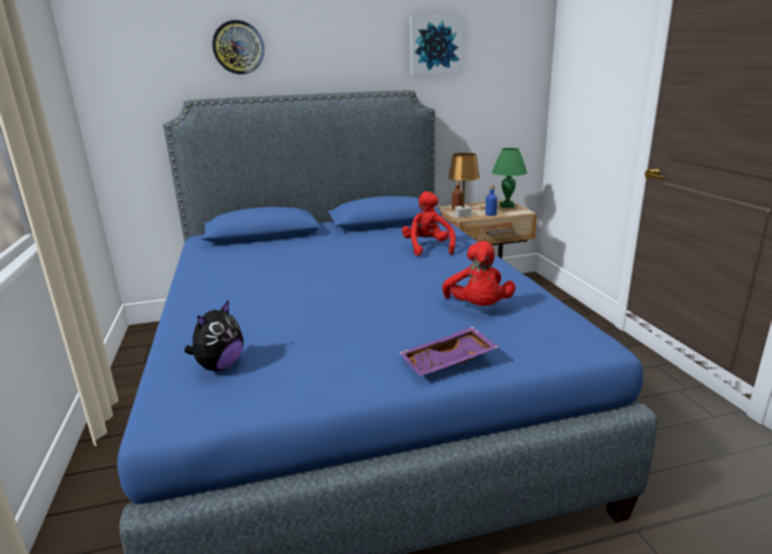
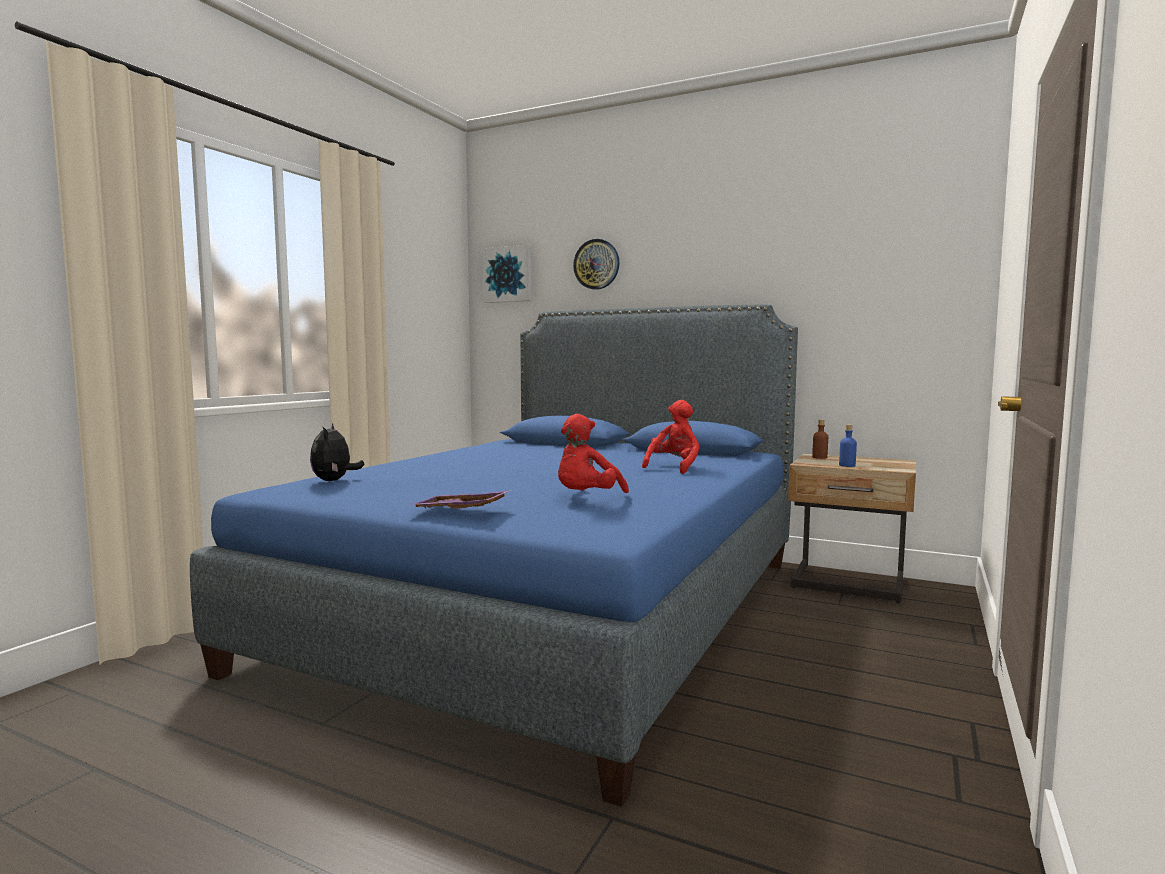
camera: 40 degrees right, 15 degrees down
plush toy [184,301,244,371] -> plush toy turned 105 degrees clockwise [310,424,364,481]
picture [410,15,464,75] -> picture moved to [483,245,532,303]
brown table lamp [448,153,480,217] -> none
green table lamp [492,148,527,208] -> none

